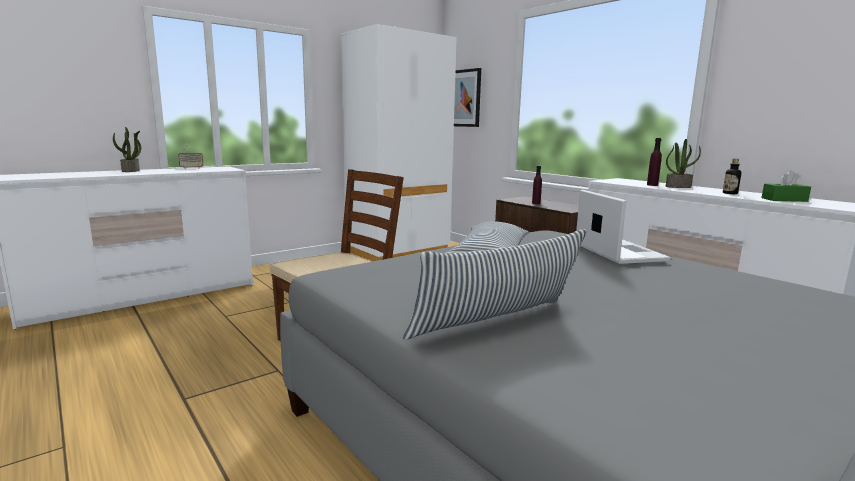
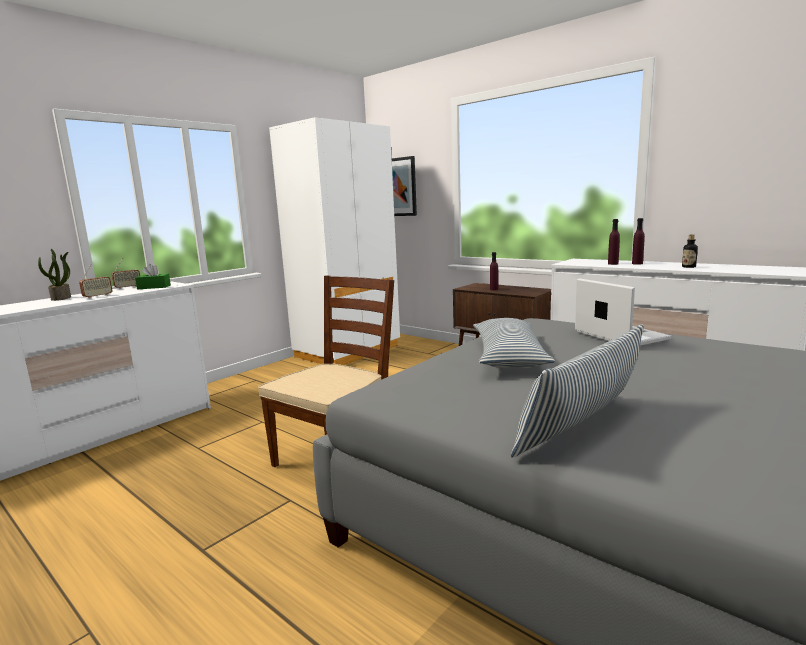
camera: 10 degrees left, 0 degrees up
potted plant [666,139,701,188] -> purple bottle [632,218,645,265]
green tissue box [762,170,811,202] -> green tissue box moved to [135,264,171,289]
none -> radio [79,264,113,299]

